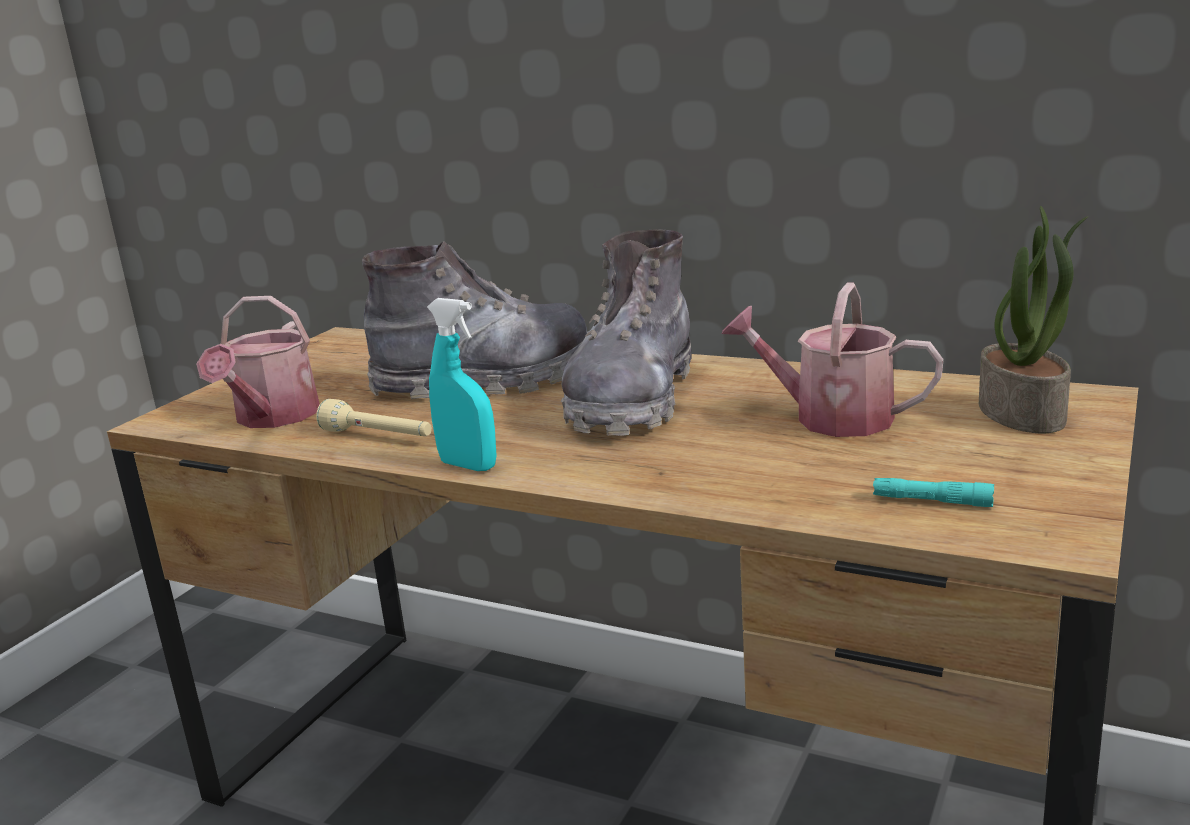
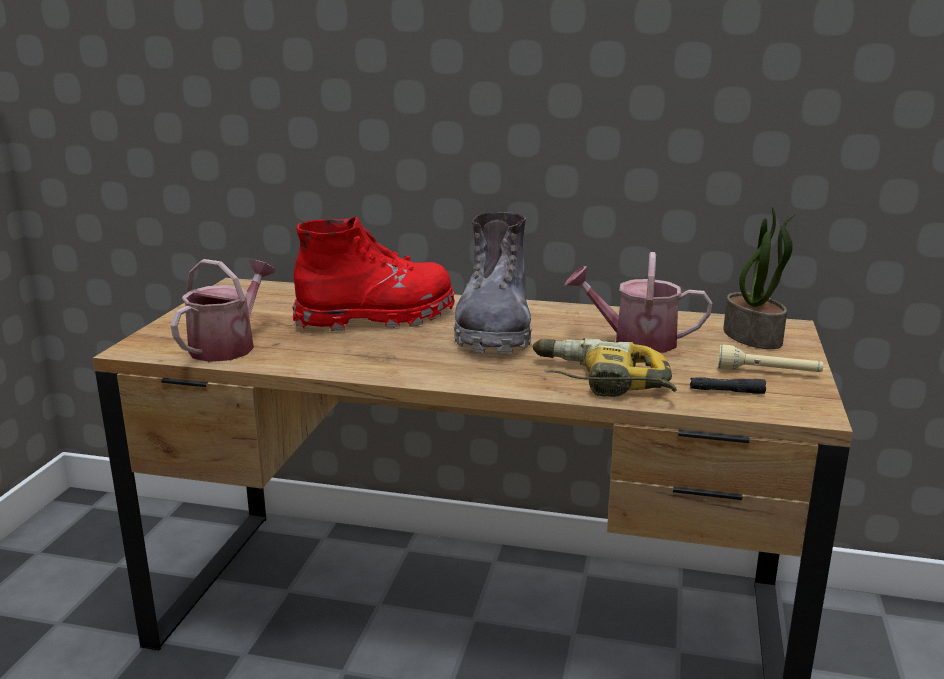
camera: 15 degrees left, 0 degrees up
watering can [196,296,320,428] -> watering can turned 150 degrees counterclockwise [171,259,275,362]
beige flashlight [316,399,432,436] -> beige flashlight moved to [718,345,823,372]
grey boot [362,241,587,399] -> red boot [292,217,455,331]
turquoise spray bottle [427,298,497,471] -> none
turquoise flashlight [873,478,994,507] -> black flashlight [690,377,766,394]
none -> power drill [532,338,677,397]

